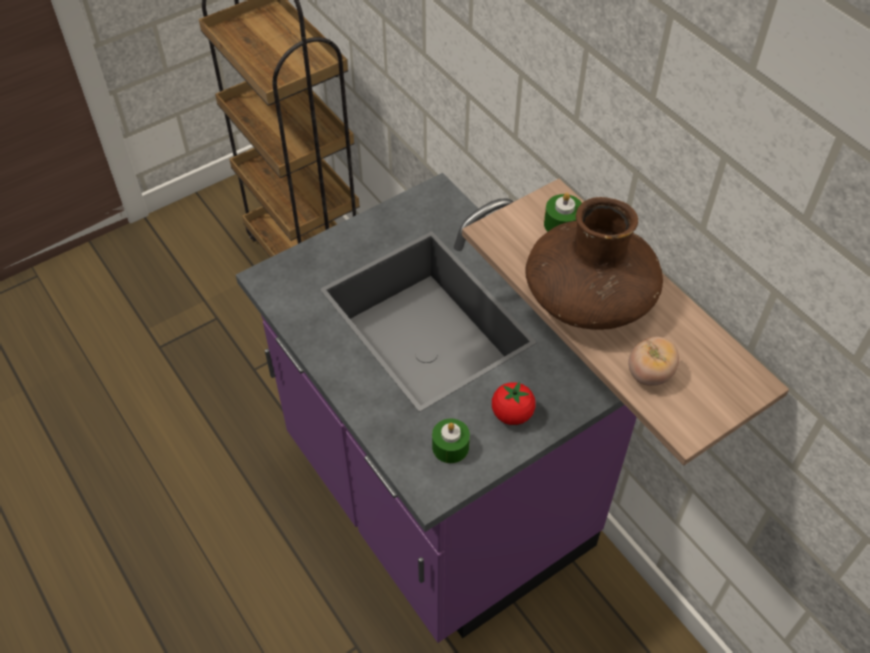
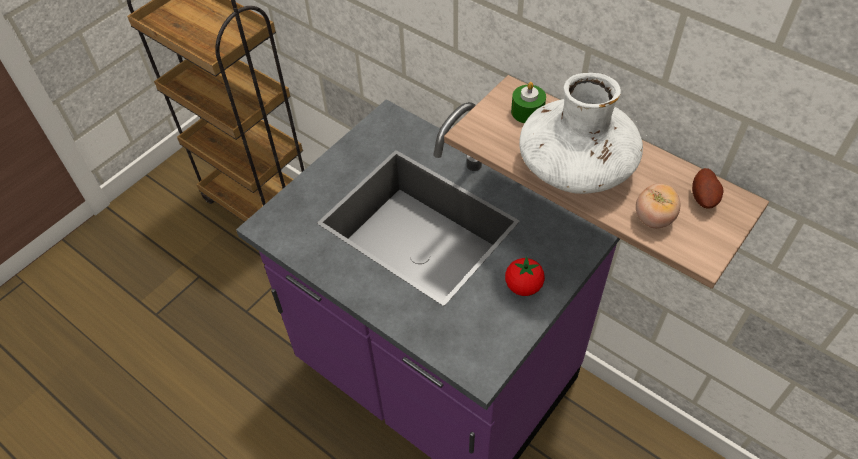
camera: 15 degrees left, 0 degrees up
green candle [432,418,470,463] -> none
brown vase [525,197,663,330] -> white vase [519,73,643,194]
none -> potato [692,168,723,209]

